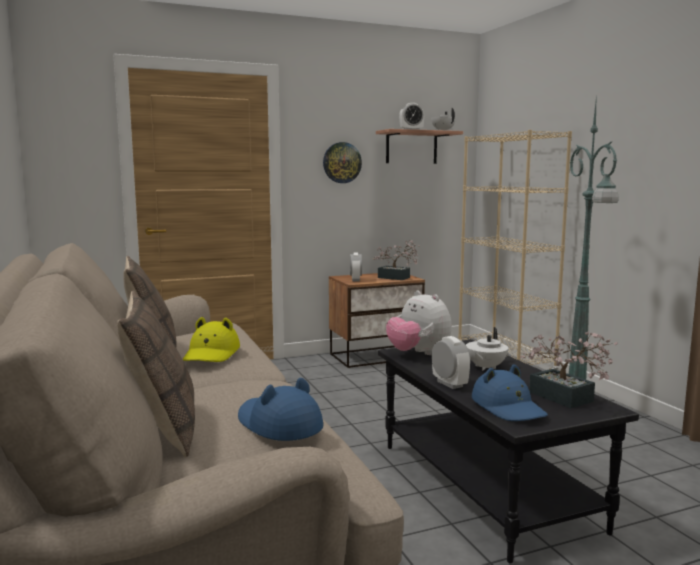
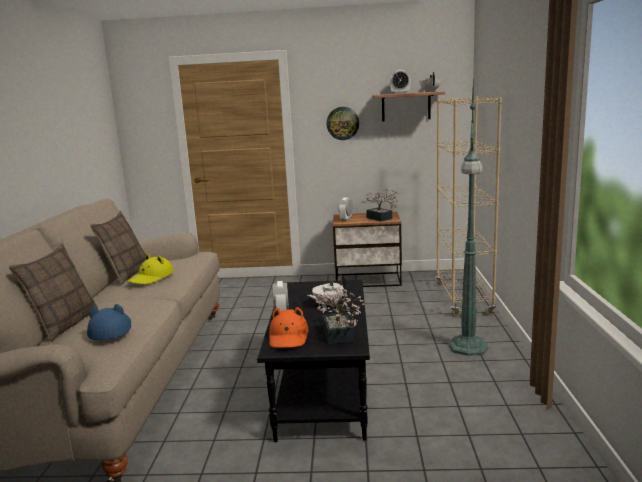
camera: 25 degrees right, 5 degrees up
plush toy [386,291,452,355] -> none
blue hat [472,364,548,421] -> orange hat [269,307,308,348]

